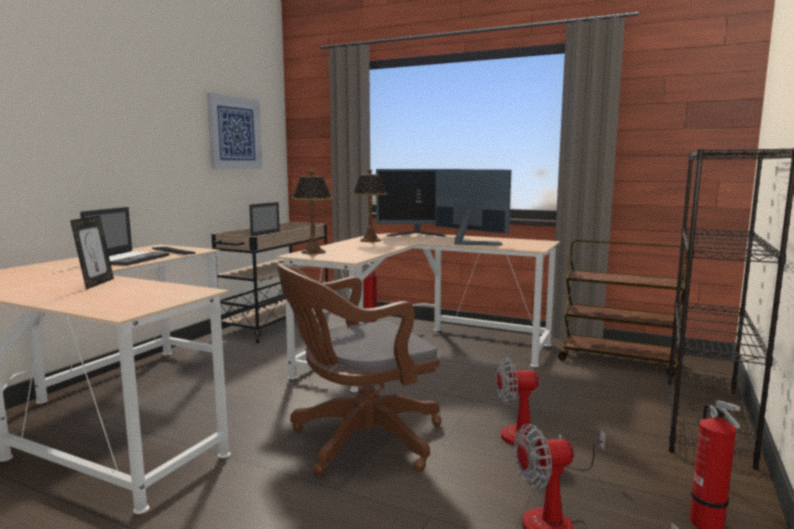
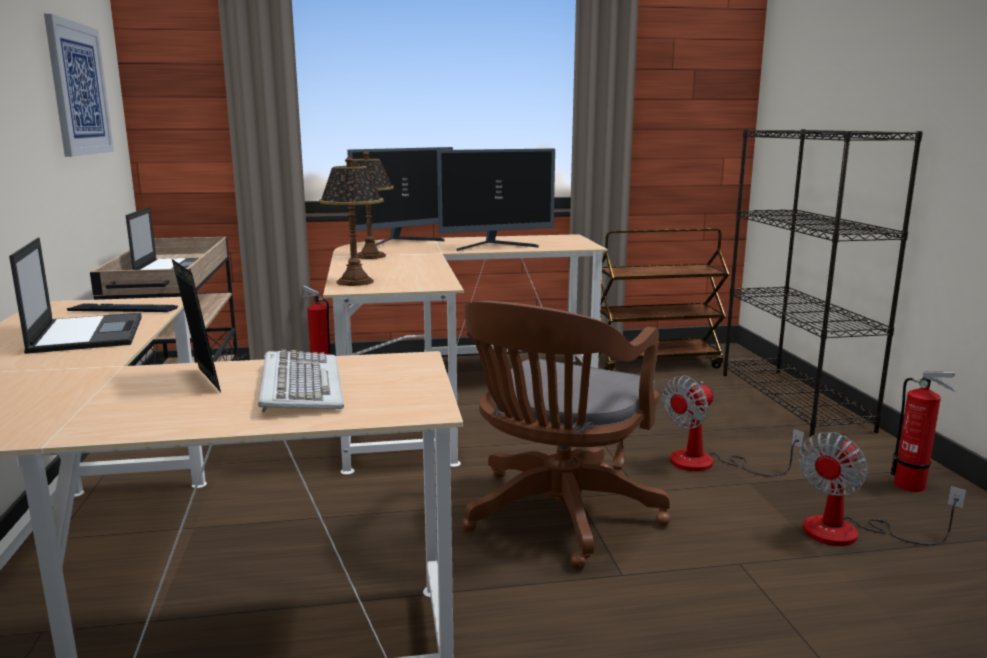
camera: 35 degrees left, 5 degrees up
monitor [435,169,512,245] -> monitor turned 150 degrees clockwise [437,149,555,251]
none -> keyboard [258,349,344,412]

